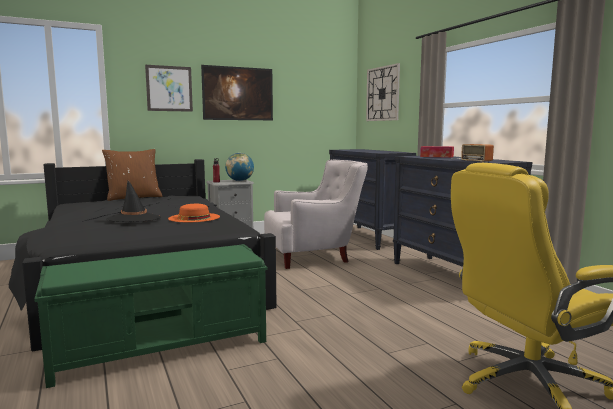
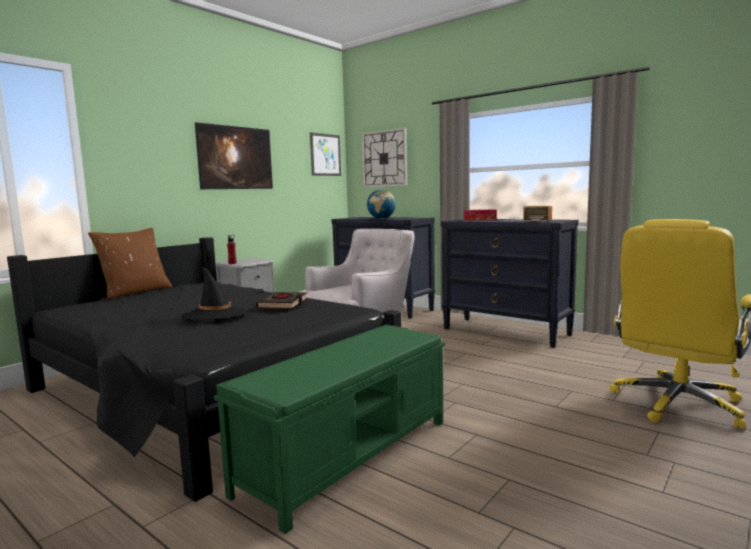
camera: 25 degrees left, 0 degrees up
picture [145,65,193,112] -> picture moved to [310,132,341,176]
orange hat [168,204,220,222] -> black book [255,292,307,309]
globe [225,153,254,181] -> globe moved to [367,190,396,219]

